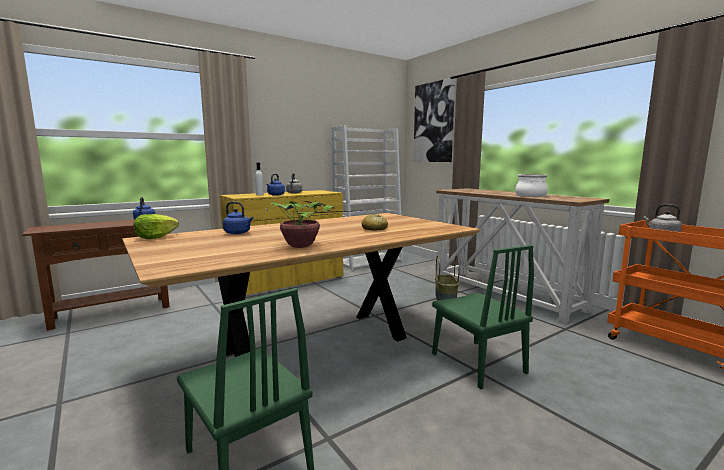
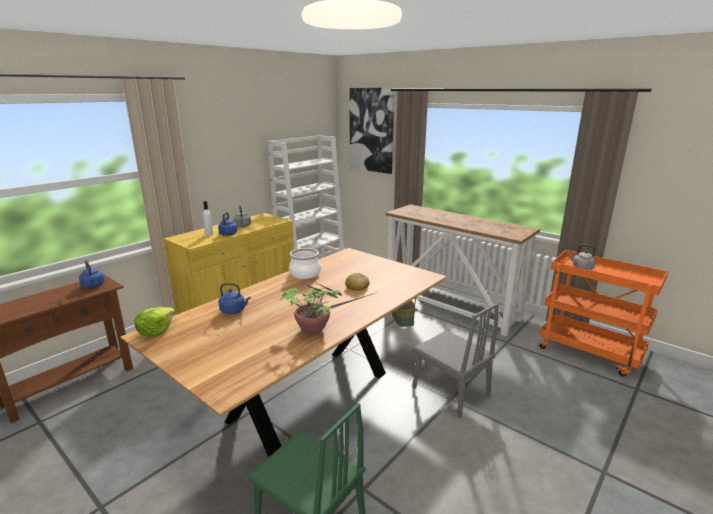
camera: 15 degrees left, 10 degrees up
green chair [432,245,534,389] -> grey chair [412,303,499,418]
cooking pot [515,174,548,197] -> cooking pot moved to [289,248,321,279]

